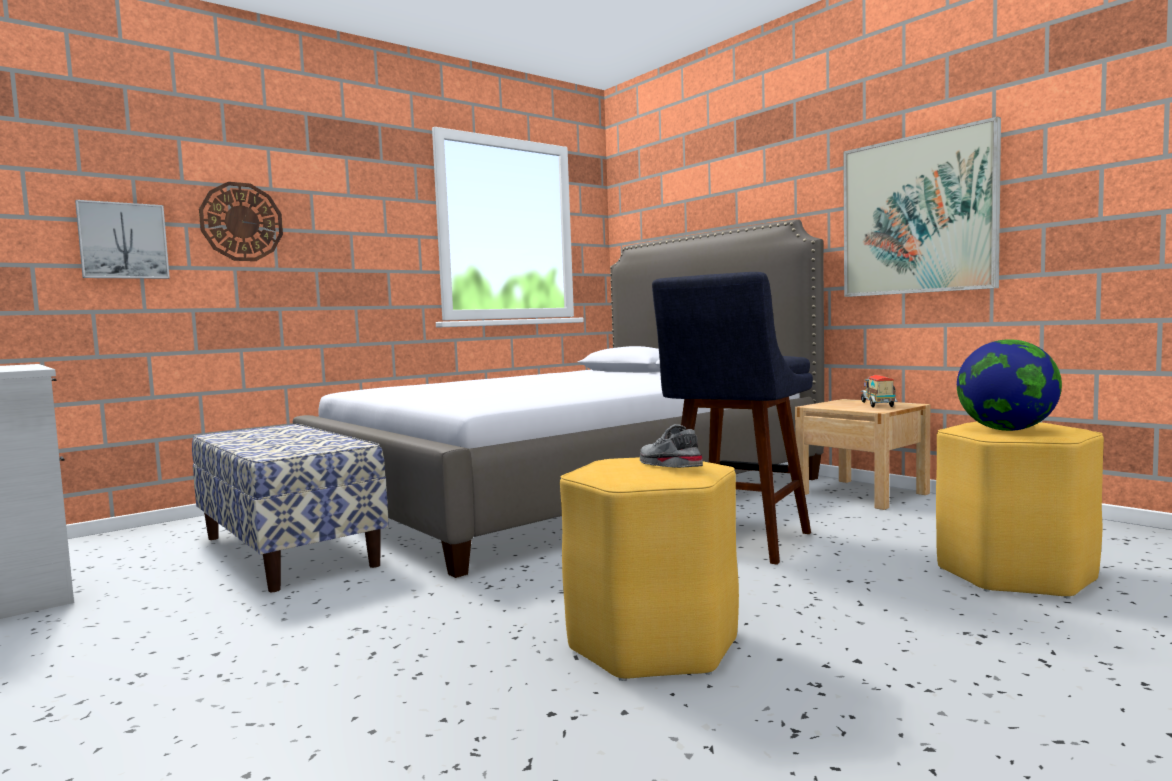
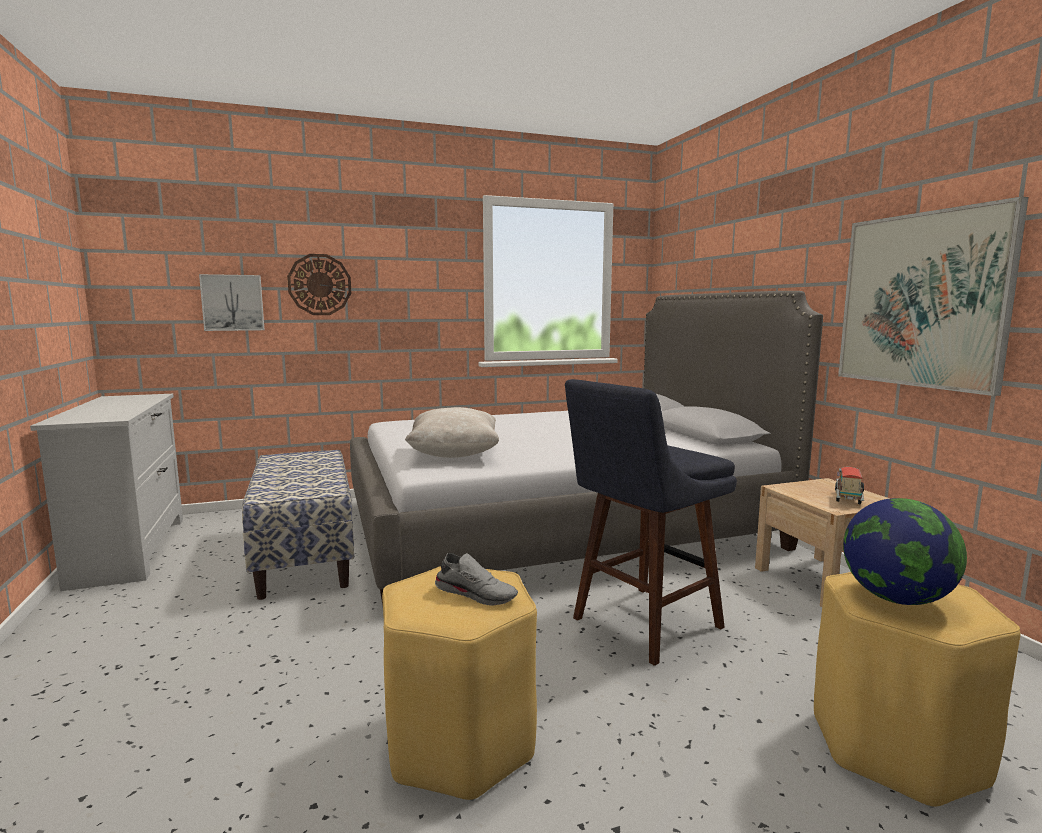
camera: 20 degrees right, 5 degrees up
grey shoe [640,424,703,468] -> grey shoe turned 120 degrees clockwise [435,553,518,606]
none -> beige pillow [405,407,499,458]

